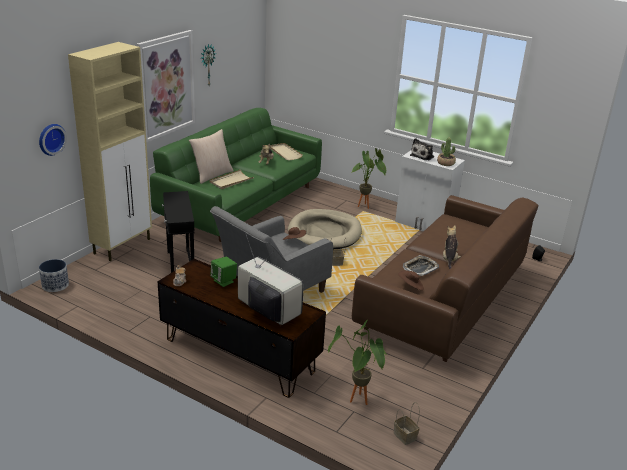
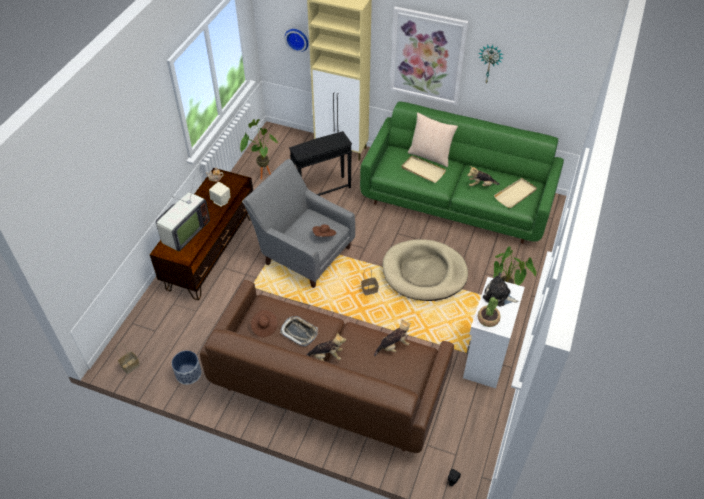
camera: 80 degrees right, 20 degrees up
planter [39,259,69,292] -> planter moved to [172,351,201,385]
green speaker [210,257,237,287] -> beige speaker [209,181,230,207]
potted plant [328,320,388,405] -> potted plant moved to [240,119,279,180]
none -> plush toy [374,319,411,356]

